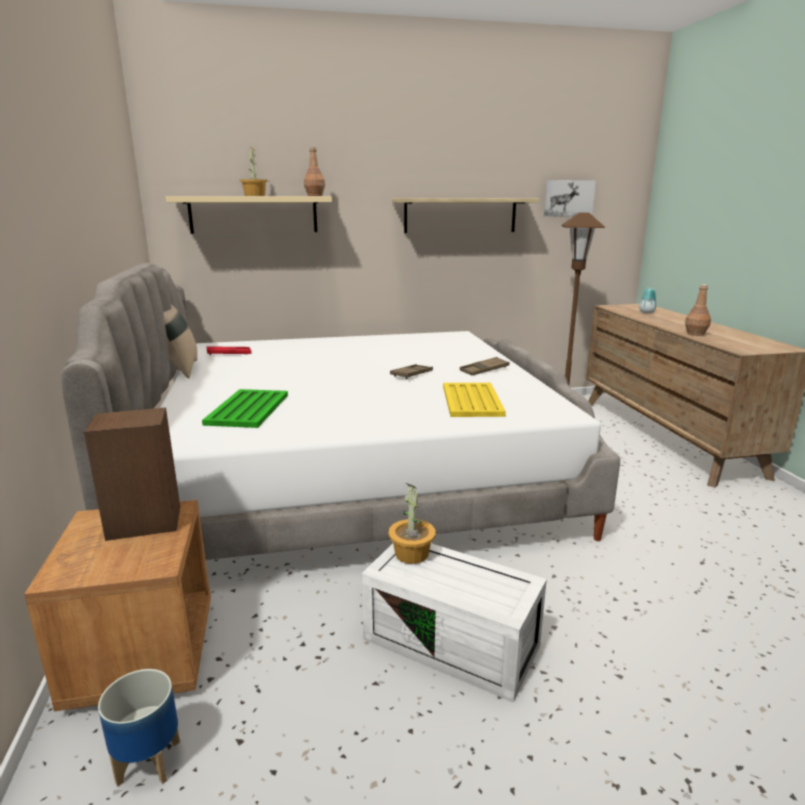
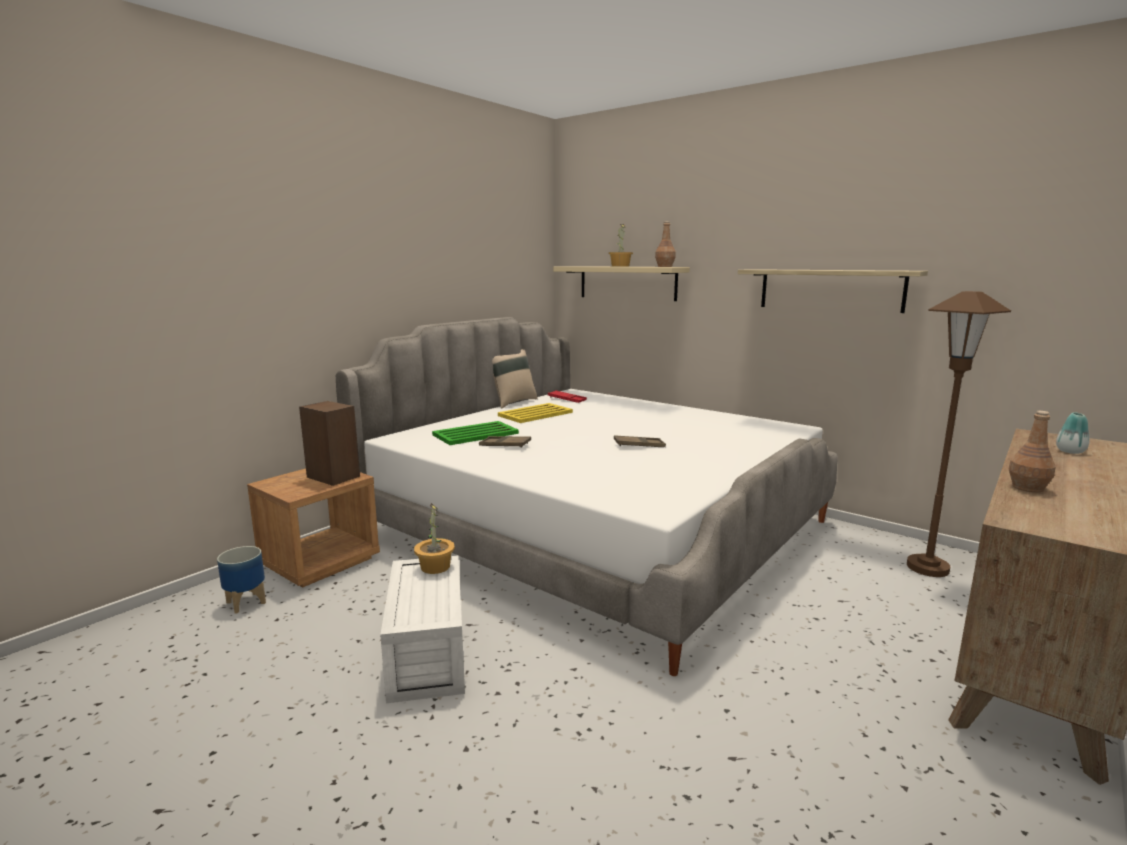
camera: 50 degrees right, 5 degrees down
yellow tray [443,383,506,417] -> yellow tray moved to [498,403,573,423]
brown tray [460,357,509,376] -> brown tray moved to [479,436,531,448]
picture [544,180,596,217] -> none

